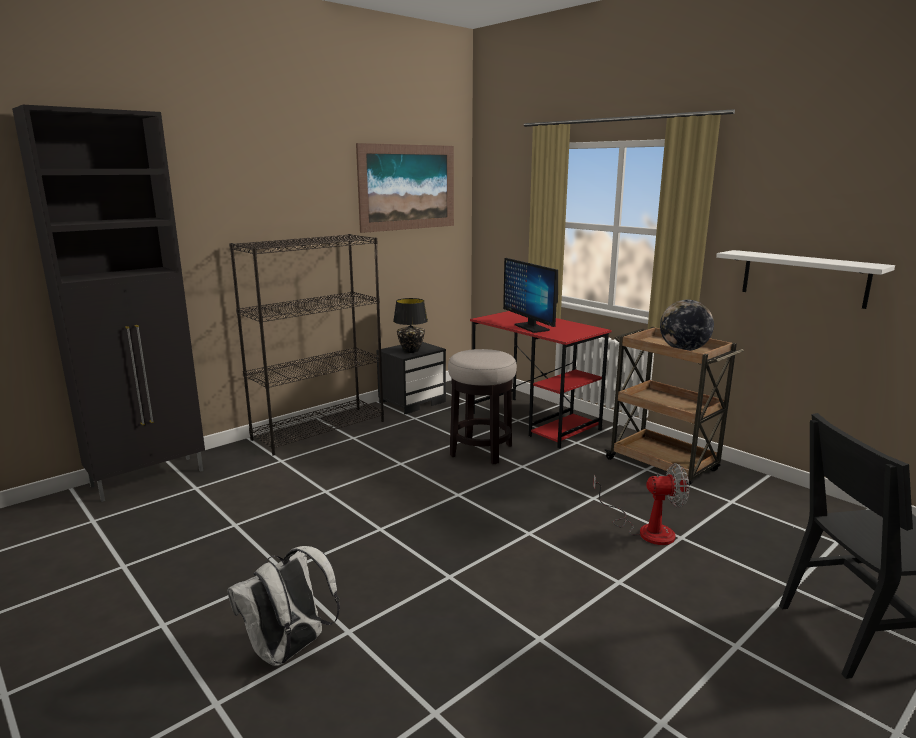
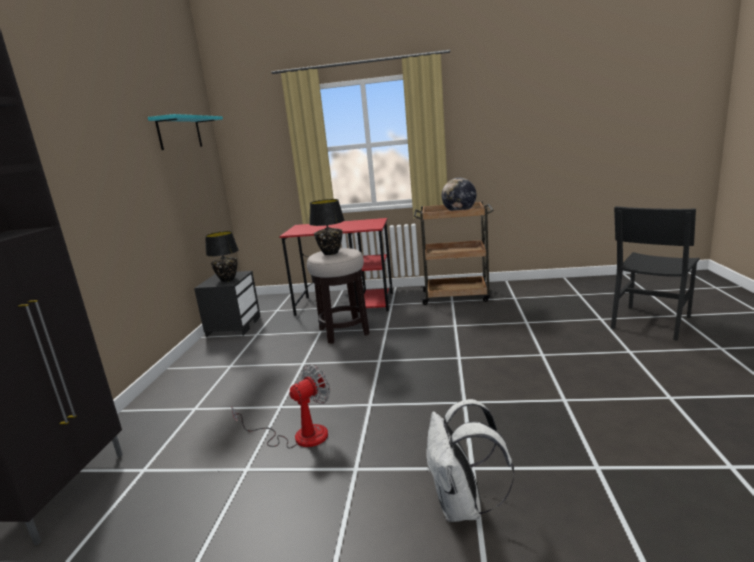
camera: 40 degrees left, 0 degrees up
black bookcase [229,234,384,456] -> none
picture [356,143,454,233] -> turquoise shelf [148,114,223,150]
monitor [503,258,558,333] -> none
fan [593,463,690,545] -> fan moved to [231,364,330,449]
white shelf [716,250,895,309] -> none
none -> black table lamp [309,199,344,255]

